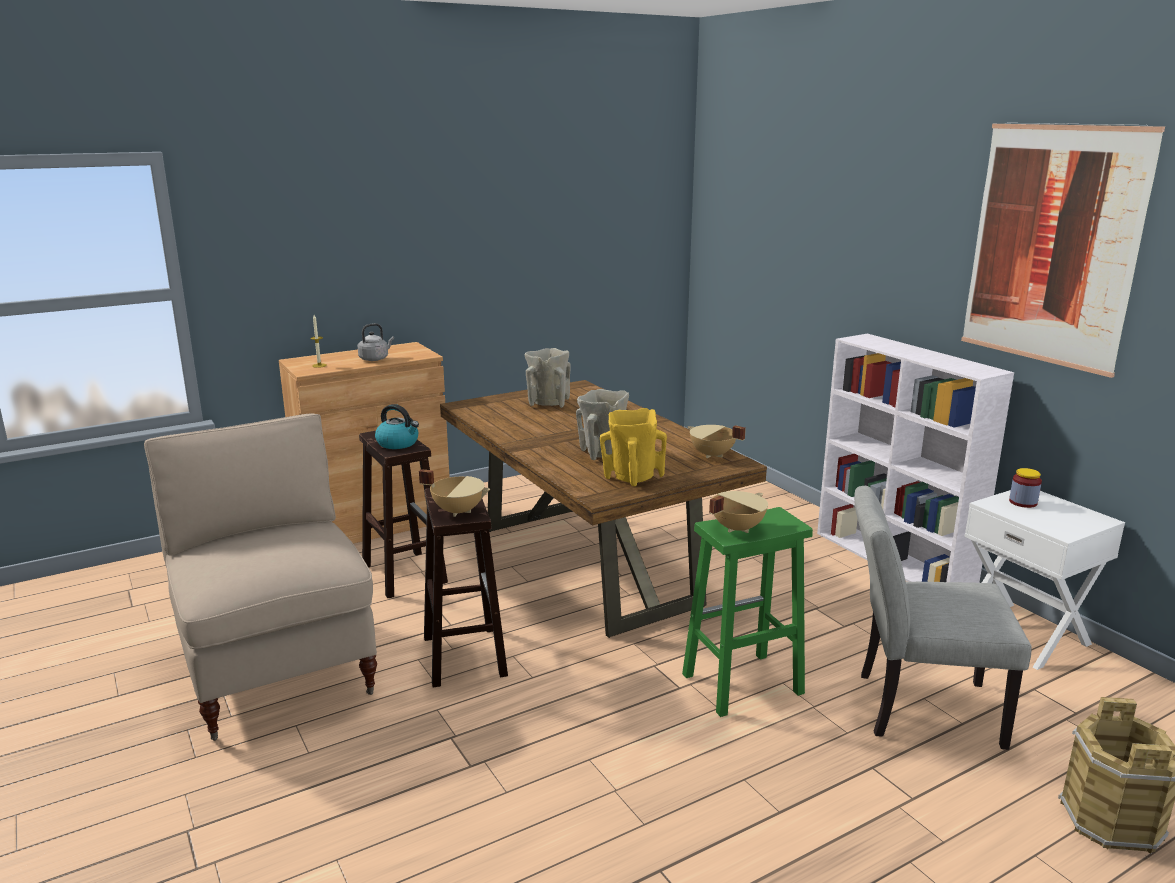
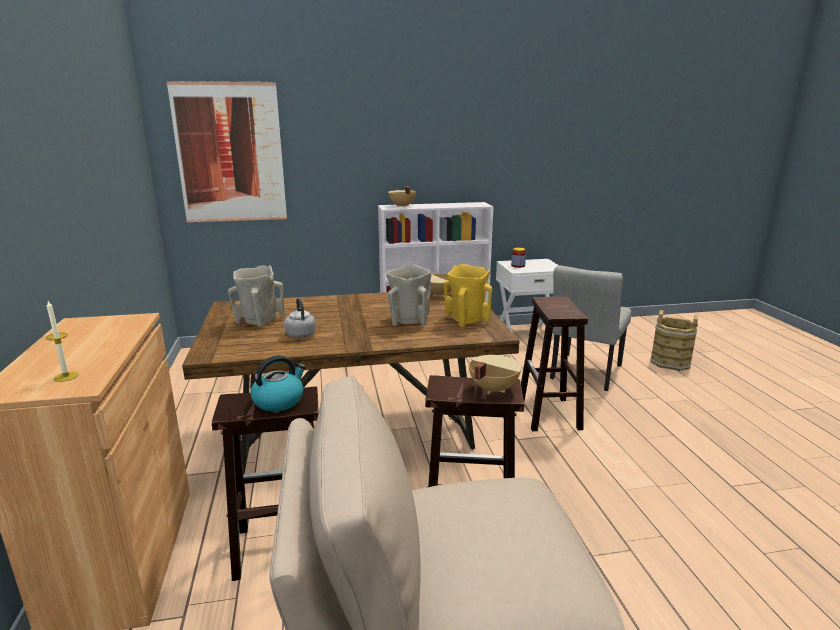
camera: 70 degrees left, 0 degrees up
grey kettle [358,323,394,361] -> grey kettle moved to [284,298,316,338]
green stool [682,507,813,717] -> brown stool [521,297,588,431]
beige cooking pot [709,491,768,533] -> beige cooking pot moved to [388,187,416,207]
picture [961,123,1165,378] -> picture moved to [166,81,287,222]

